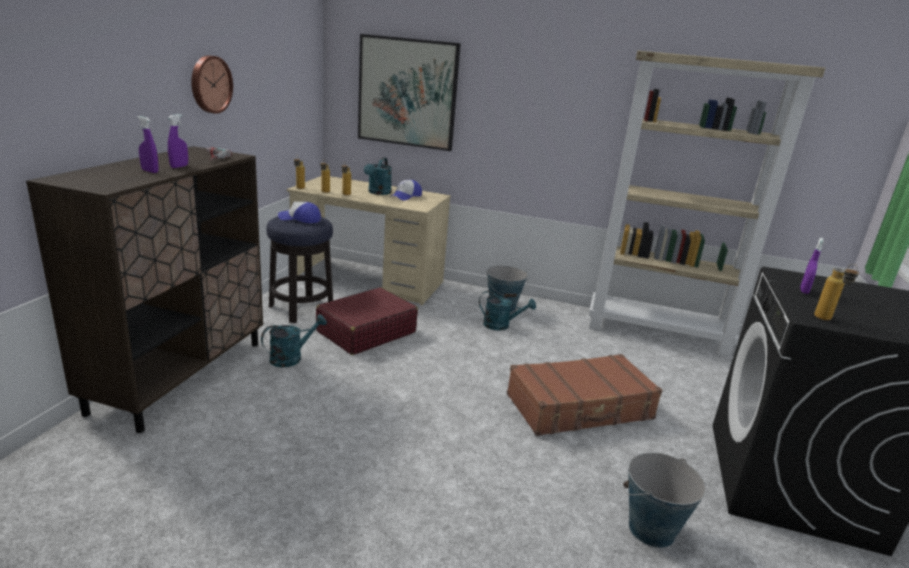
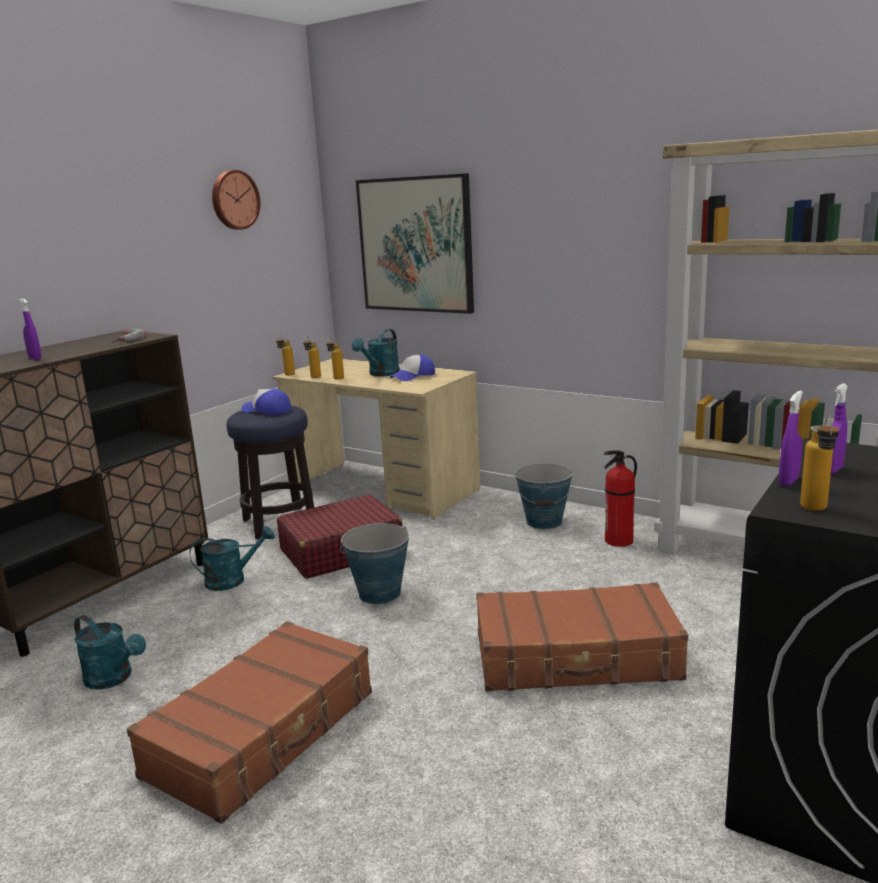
camera: 20 degrees right, 5 degrees down
purple spray bottle [168,114,188,168] -> purple spray bottle moved to [779,391,803,486]
wall clock [191,55,233,114] -> wall clock moved to [212,170,260,230]
turquoise watering can [479,291,536,330] -> turquoise watering can moved to [74,615,146,690]
bucket [623,452,706,548] -> bucket moved to [340,523,409,605]
none -> brown suitcase [127,621,372,824]
none -> fire extinguisher [604,450,637,547]

